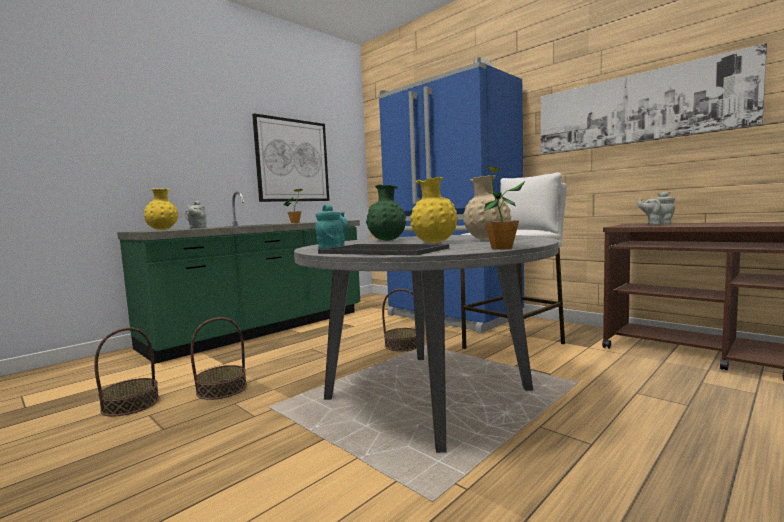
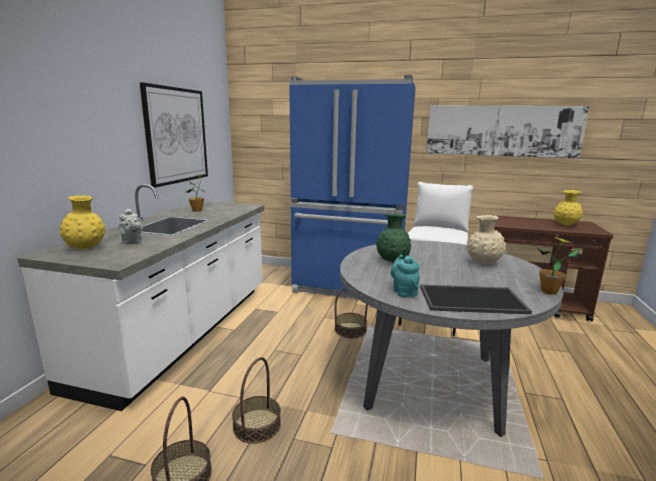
camera: 30 degrees left, 10 degrees up
green counter [117,191,360,364] -> white counter [17,184,264,411]
yellow vase [410,177,458,243] -> yellow vase moved to [554,190,583,225]
grey teapot [637,192,675,225] -> none

